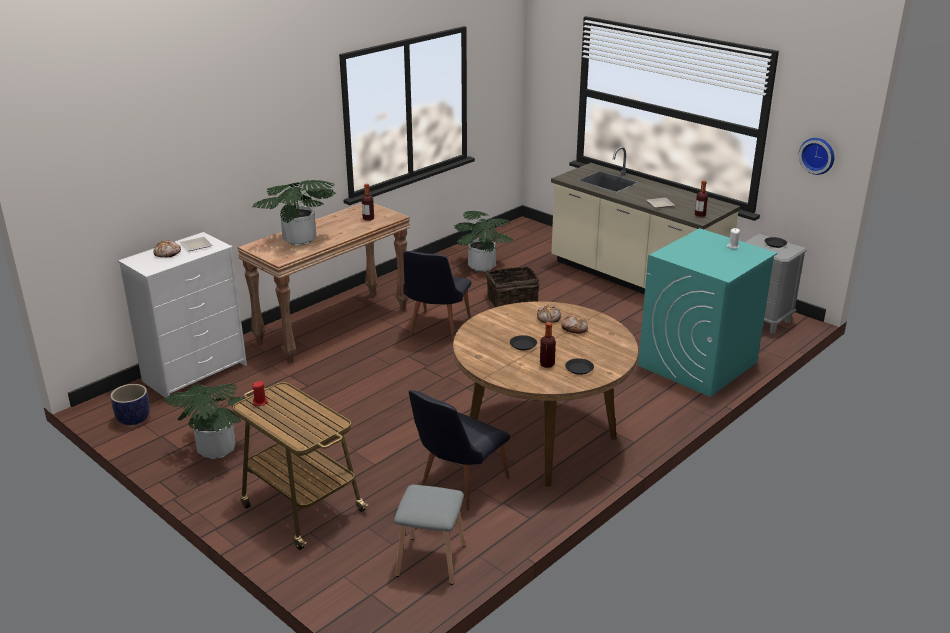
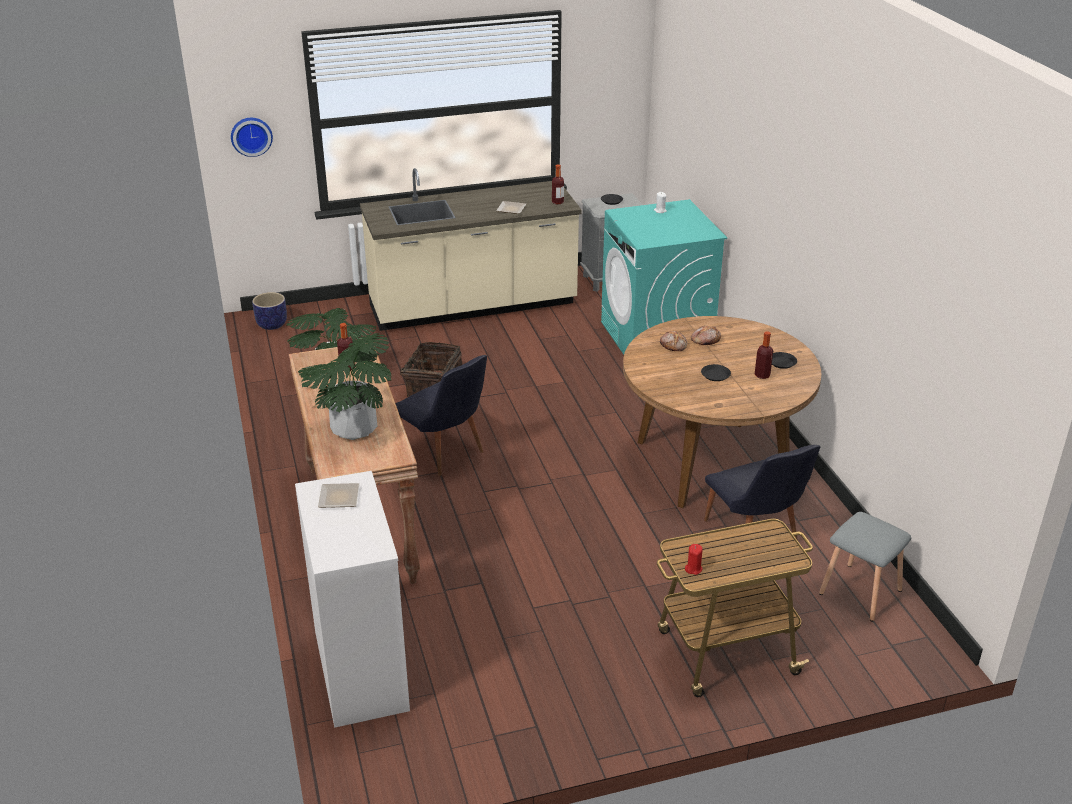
camera: 60 degrees left, 5 degrees up
planter [110,384,150,425] -> planter moved to [252,292,287,330]
bread [153,240,181,257] -> none
potted plant [164,383,245,459] -> none
wall clock [799,138,834,175] -> wall clock moved to [231,118,273,157]

